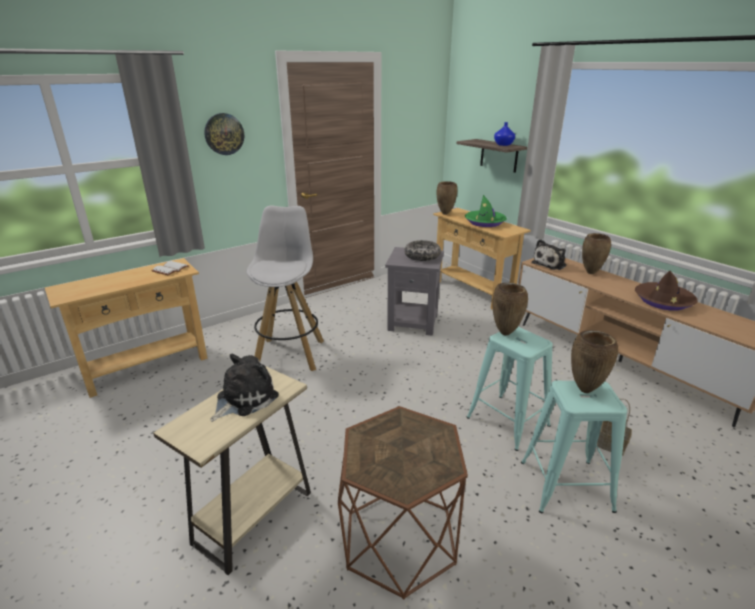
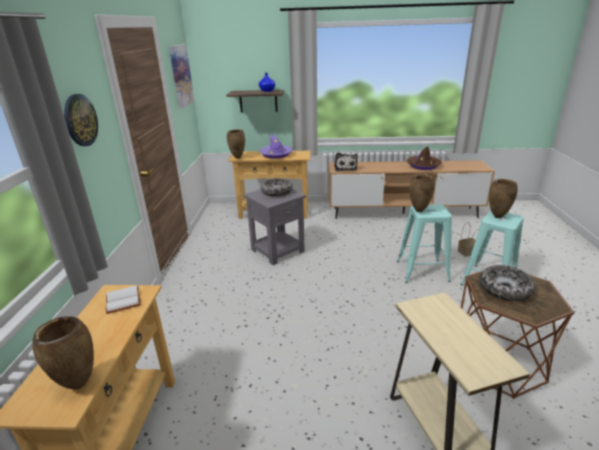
camera: 50 degrees left, 0 degrees up
plush toy [210,354,279,422] -> none
white stool [247,205,324,371] -> none
green hat [465,195,507,227] -> purple hat [259,133,293,159]
brown vase [582,233,611,274] -> brown vase moved to [32,316,94,390]
none -> picture [169,44,194,109]
none -> bowl [479,265,535,301]

